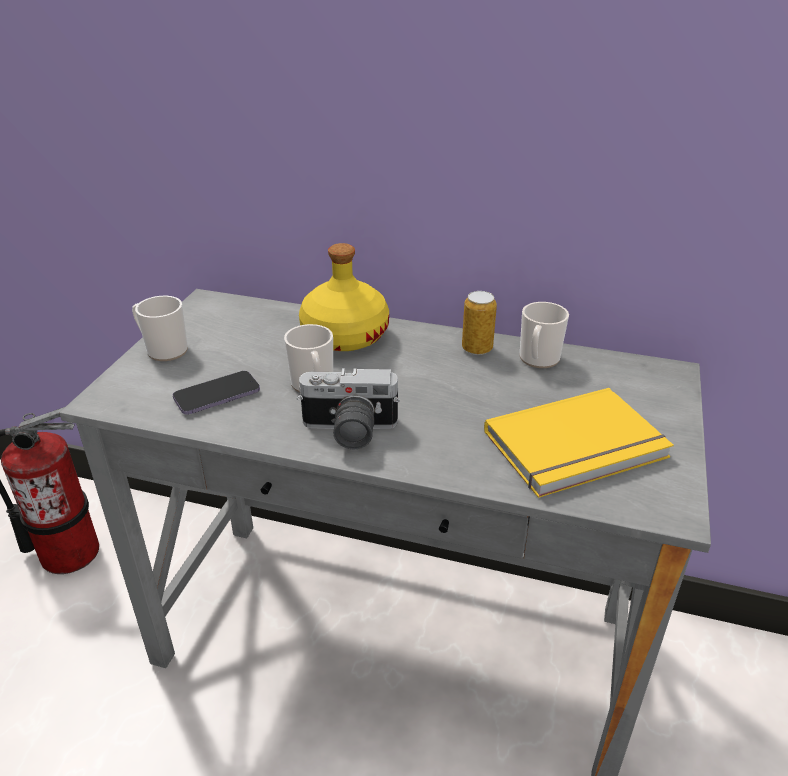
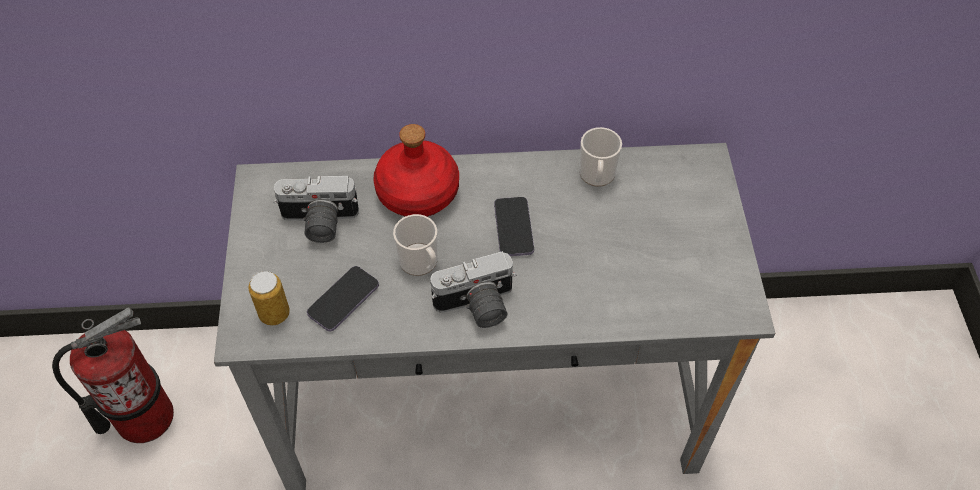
camera: 20 degrees left, 20 degrees up
mug [132,296,188,361] -> none
yellow bottle [299,243,389,351] -> red bottle [373,124,459,217]
can [462,291,497,355] -> can moved to [248,271,290,325]
yellow book [484,388,674,498] -> none
none -> camera [273,176,359,243]
none -> phone [494,197,534,256]

